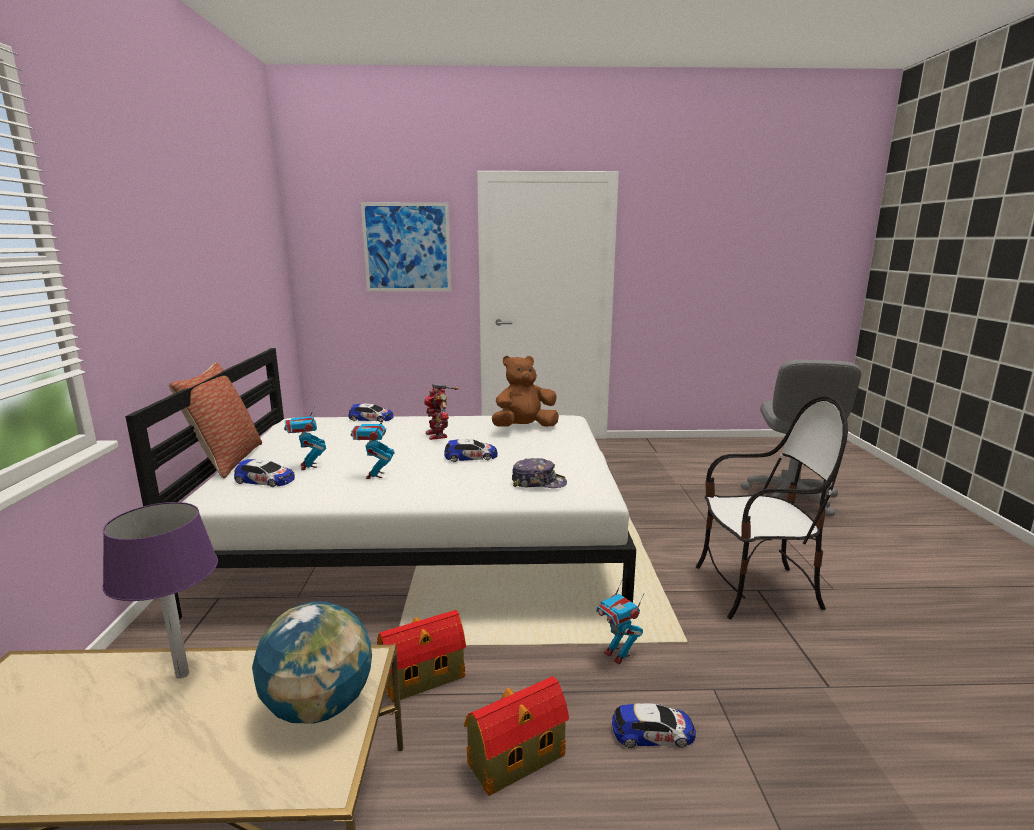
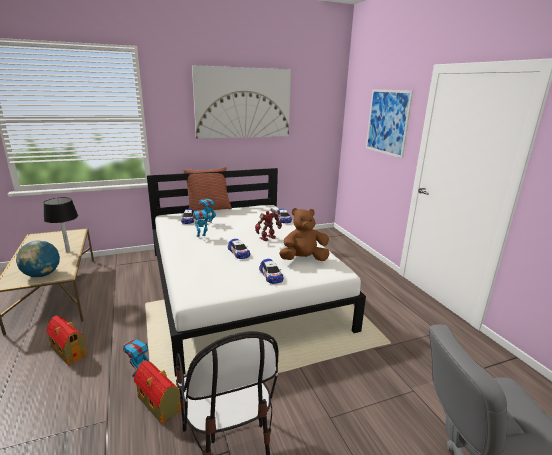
camera: 70 degrees right, 5 degrees up
purple table lamp [103,502,218,679] -> black table lamp [44,197,78,252]
toy house [377,610,466,703] -> toy house moved to [134,360,181,424]
brown plush toy [492,355,559,427] -> brown plush toy turned 60 degrees counterclockwise [279,208,330,261]
cap [512,458,567,488] -> none
toy car [612,703,696,748] -> toy car moved to [259,259,283,284]
none -> picture [192,65,291,139]

